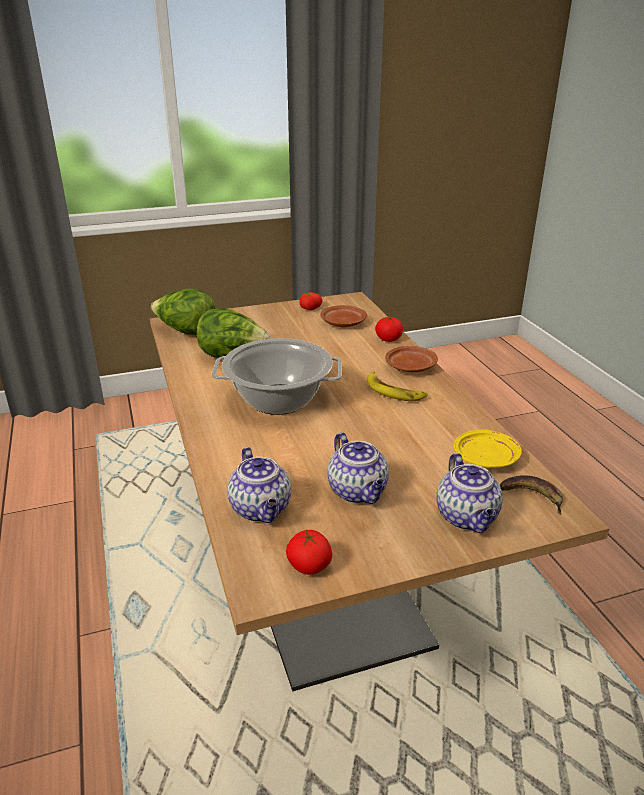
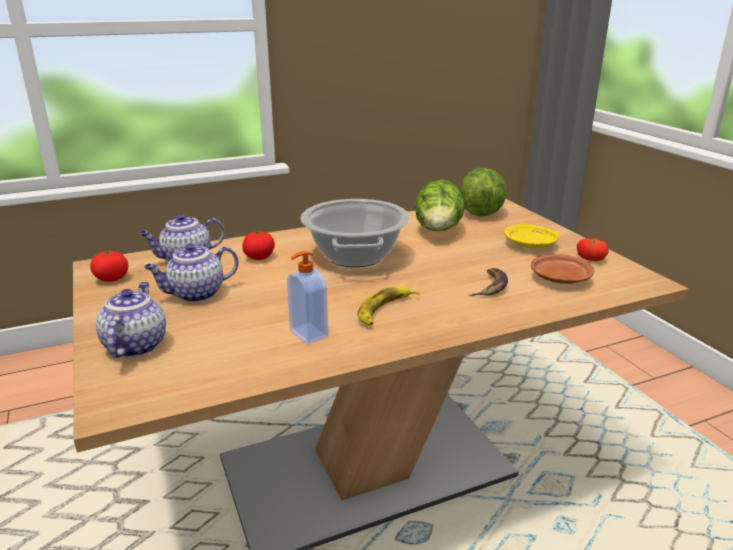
camera: 85 degrees right, 5 degrees down
tomato [375,317,403,342] -> tomato moved to [242,231,275,260]
brown plate [385,346,438,372] -> none
teapot [436,453,503,533] -> teapot turned 105 degrees clockwise [96,282,166,358]
yellow plate [454,429,522,468] -> yellow plate moved to [504,224,559,248]
banana [500,475,563,515] -> banana moved to [470,268,508,296]
none -> soap dispenser [287,251,328,344]

